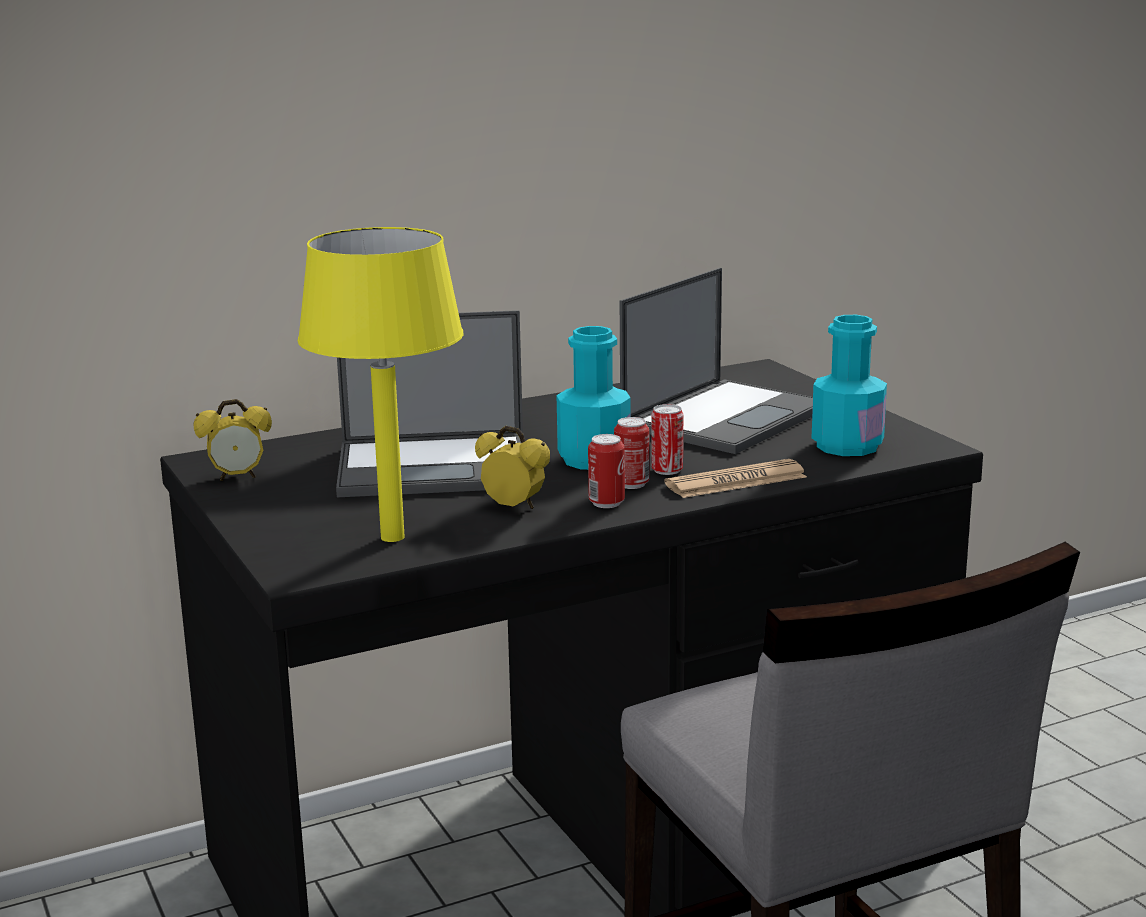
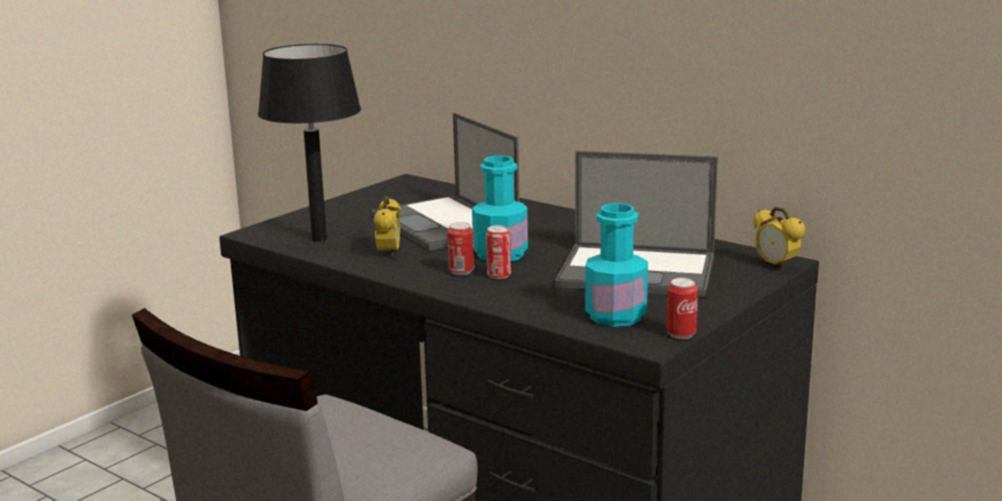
camera: 65 degrees right, 0 degrees up
alarm clock [194,399,272,481] -> alarm clock moved to [753,207,805,271]
yellow table lamp [298,227,463,542] -> black table lamp [258,44,361,242]
can [588,434,625,508] -> can moved to [666,278,698,339]
newspaper [665,459,807,498] -> none

